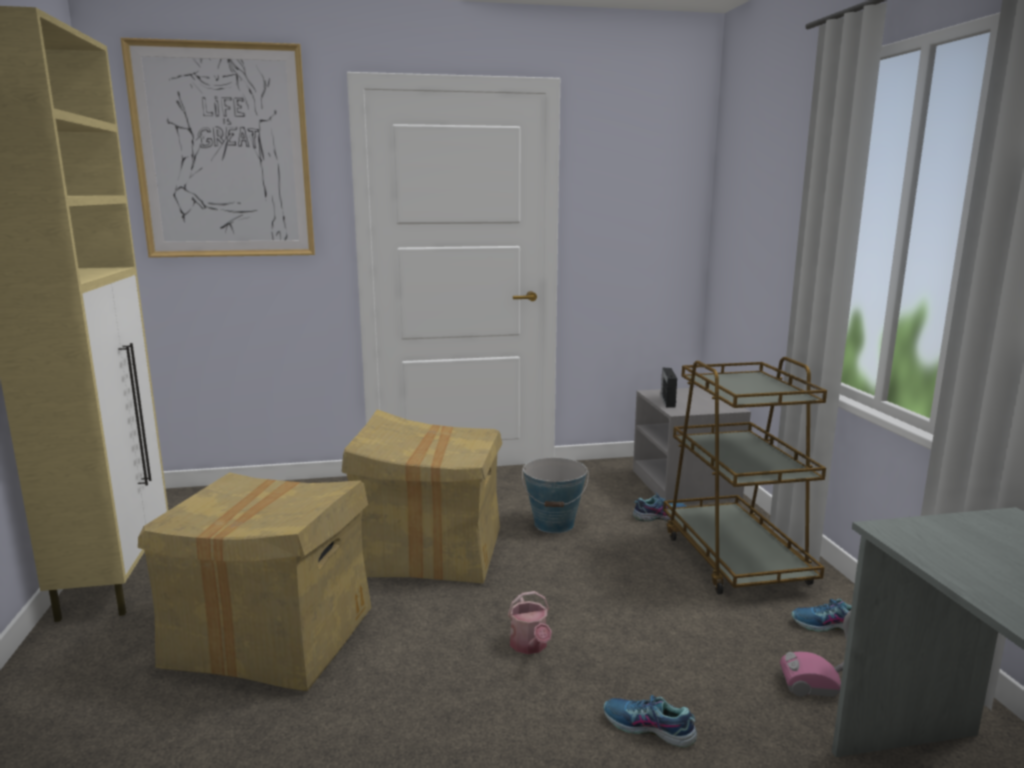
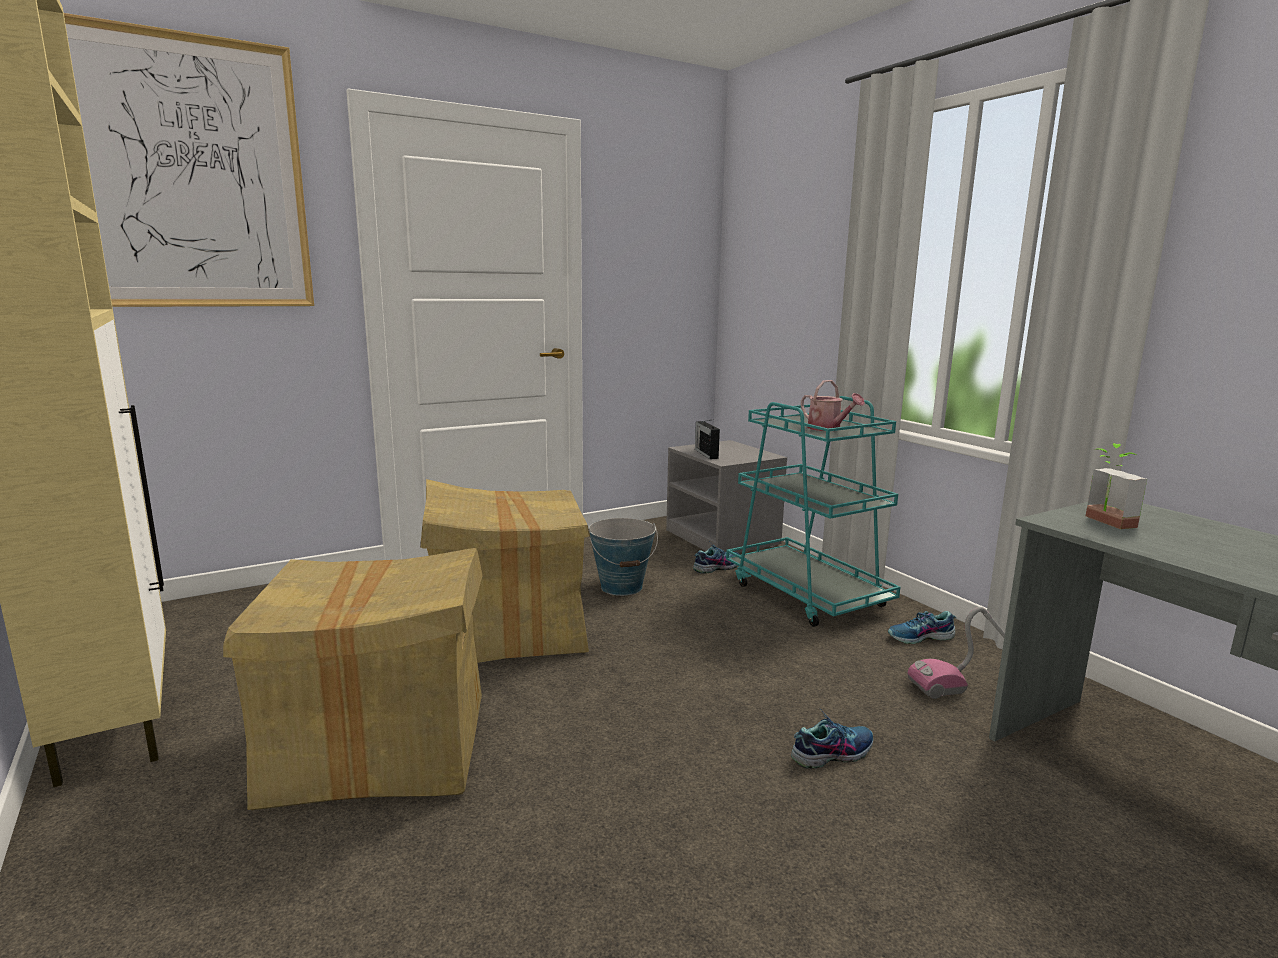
camera: 20 degrees left, 0 degrees up
watering can [508,591,552,654] -> watering can moved to [801,380,865,431]
shoe [603,695,697,748] -> shoe turned 150 degrees clockwise [791,708,873,769]
brown cart [663,357,827,594] -> turquoise cart [726,396,900,627]
none -> potted plant [1086,443,1147,529]

